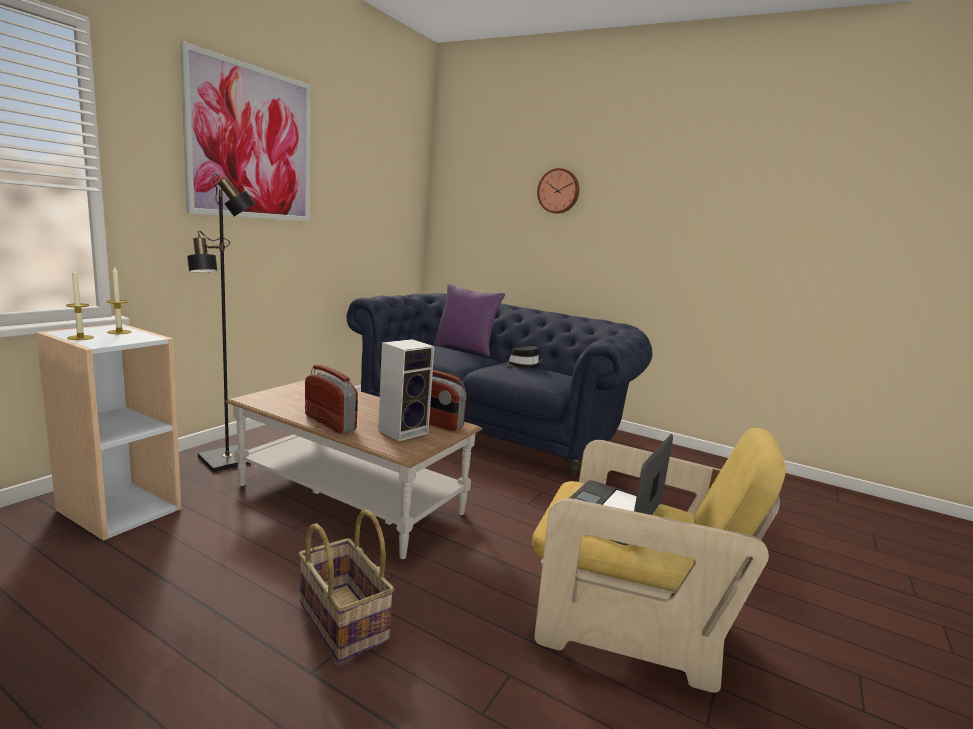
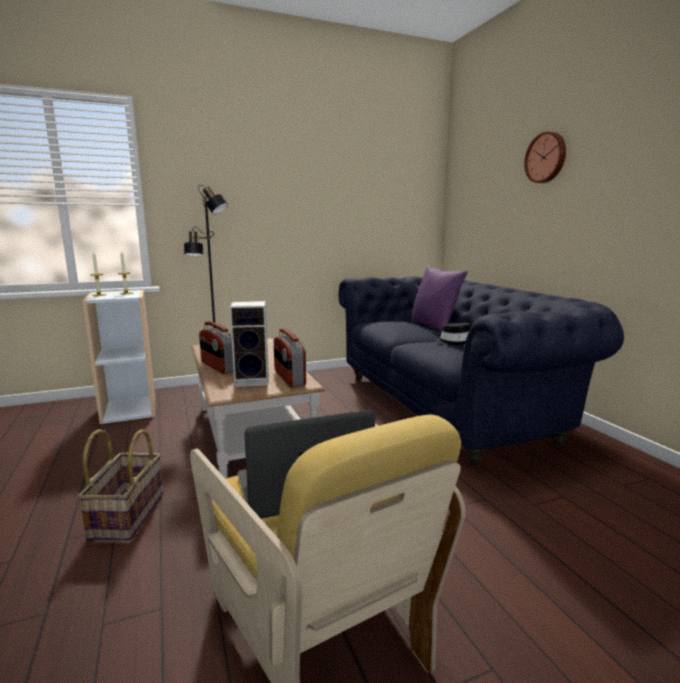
camera: 40 degrees right, 0 degrees up
picture [180,41,311,221] -> none
radio [305,365,358,433] -> radio turned 150 degrees clockwise [199,322,234,374]

